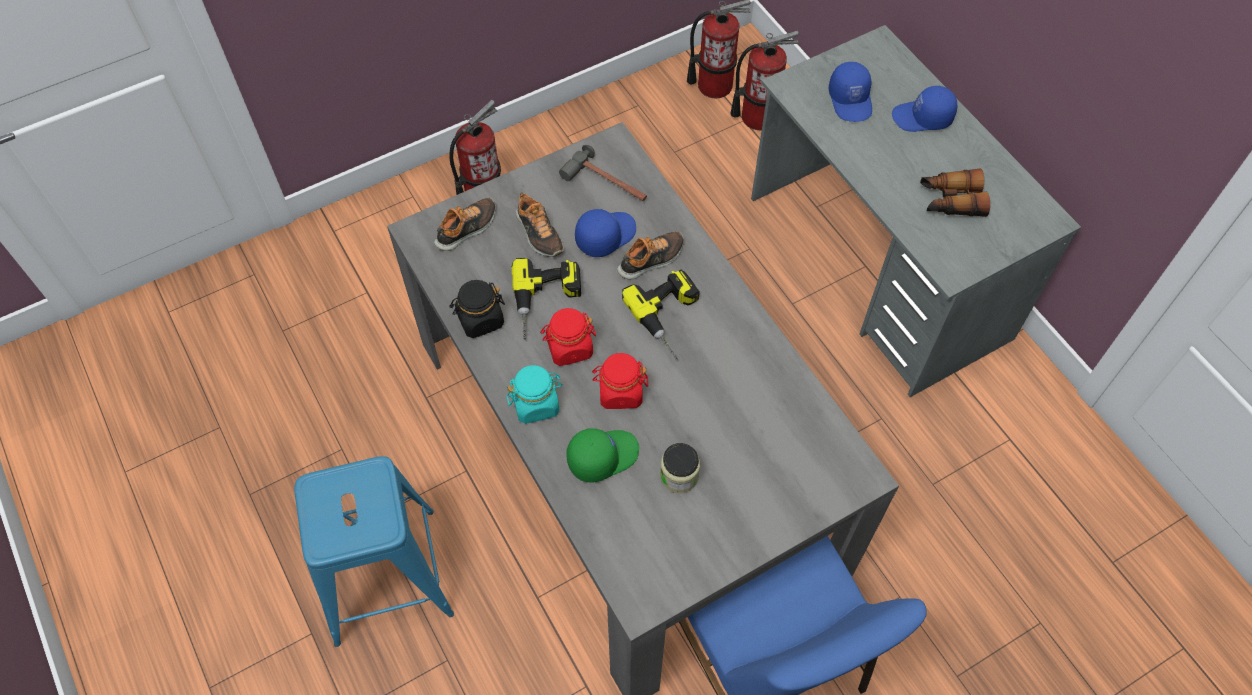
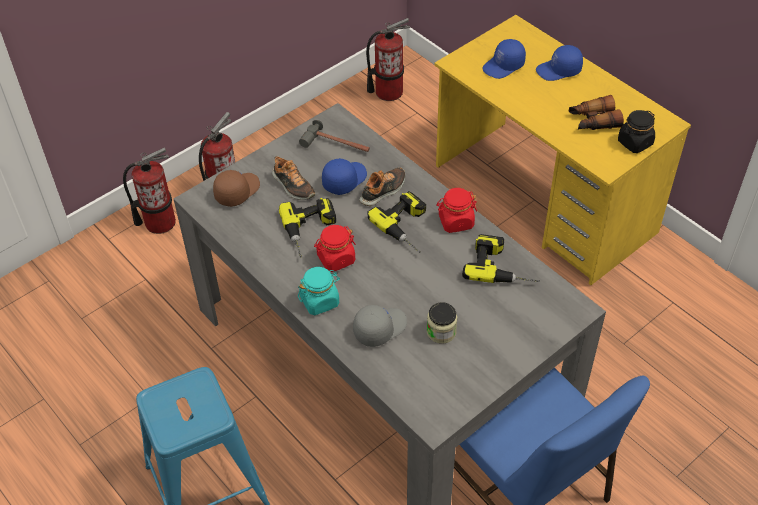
camera: 10 degrees left, 10 degrees down
shoe [434,198,496,251] -> brown cap [213,170,260,207]
black jar [449,280,505,338] -> black jar moved to [618,110,655,153]
green cap [567,428,639,482] -> grey cap [353,305,407,347]
red jar [592,353,648,409] -> red jar moved to [436,188,477,233]
fire extinguisher [730,31,799,130] -> fire extinguisher moved to [123,147,176,234]
grey desk [751,25,1081,397] -> yellow desk [434,15,691,285]
blue cap [829,62,872,122] -> blue cap turned 75 degrees clockwise [482,39,526,79]
none -> power drill [462,234,540,283]

